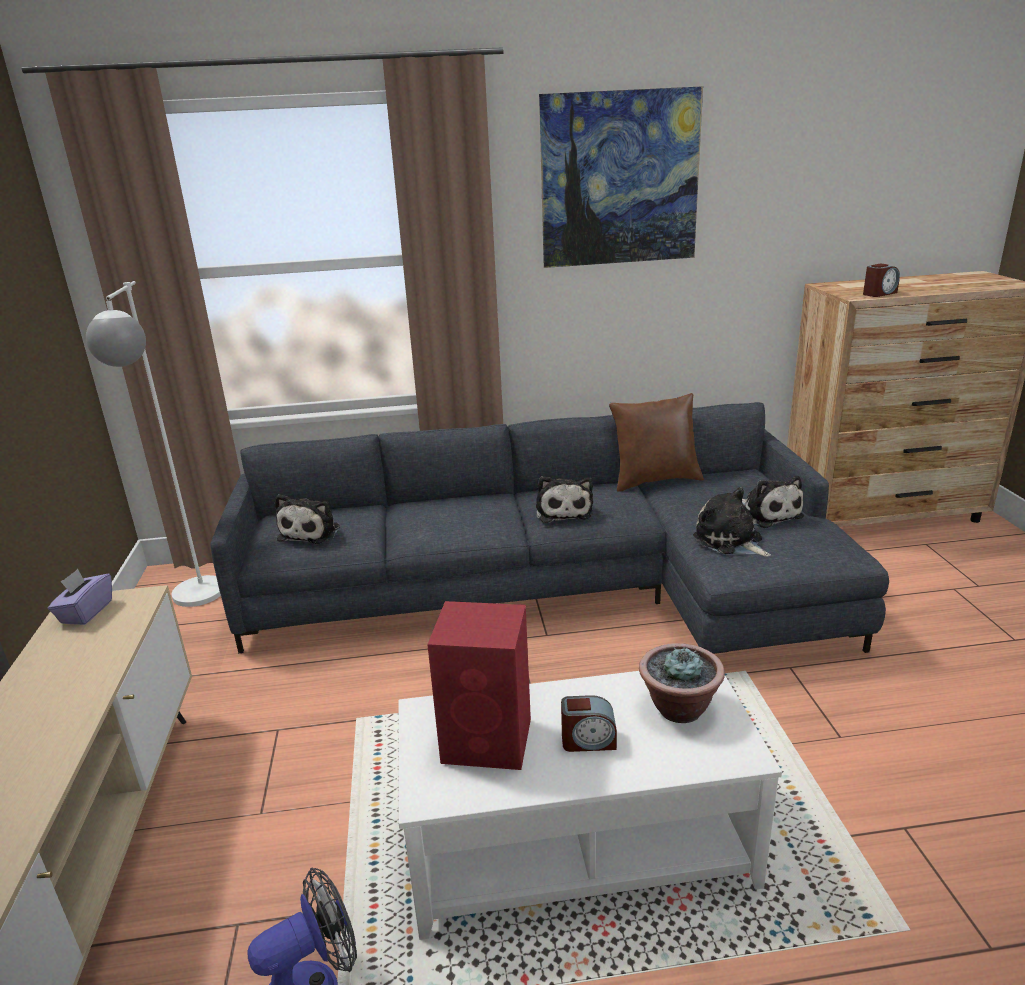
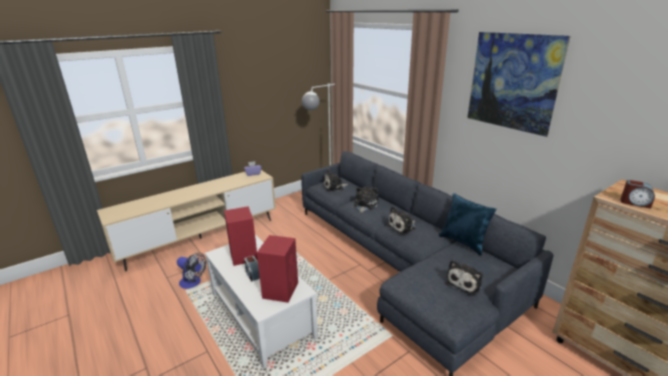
camera: 60 degrees right, 0 degrees up
brown pillow [609,393,704,492] -> blue pillow [438,193,496,256]
potted plant [639,643,725,723] -> red speaker [257,235,298,303]
plush toy [693,487,771,557] -> plush toy moved to [354,187,379,213]

